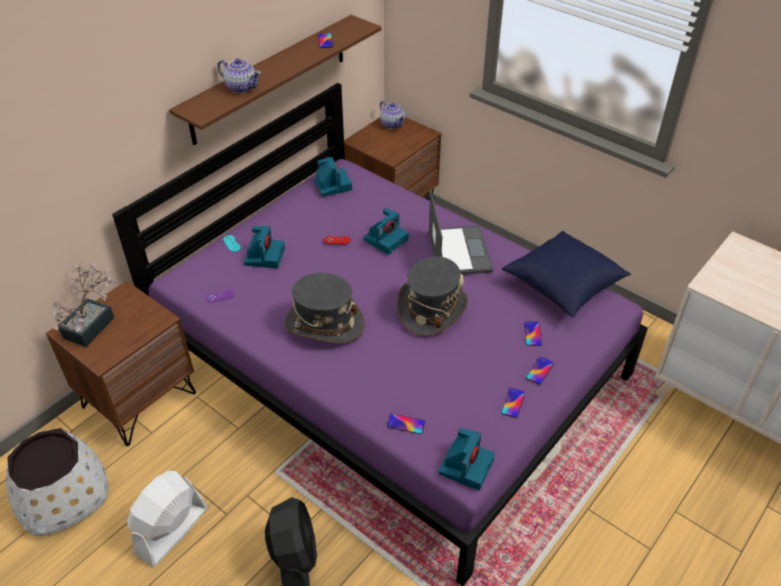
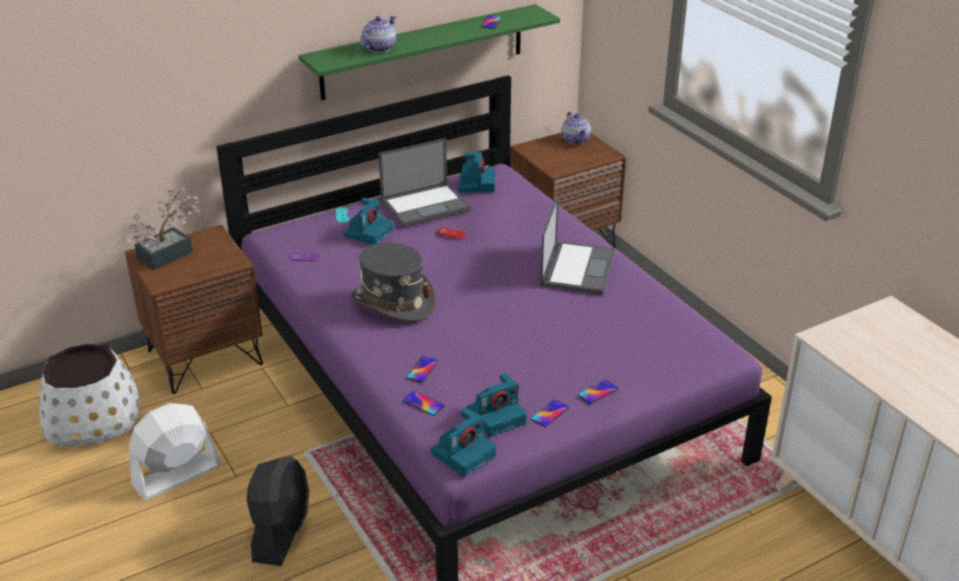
camera: 20 degrees right, 10 degrees down
brown shelf [169,15,382,145] -> green shelf [299,4,560,100]
teapot [217,59,261,93] -> teapot turned 105 degrees counterclockwise [360,16,397,52]
camera [363,208,408,255] -> camera moved to [467,373,527,437]
grey hat [397,256,468,337] -> none
blue pillow [502,231,631,317] -> none
phone [524,321,542,346] -> phone moved to [407,356,438,382]
none -> laptop [378,138,471,227]

